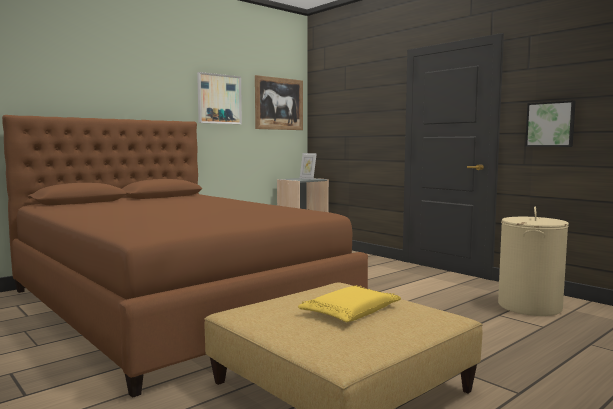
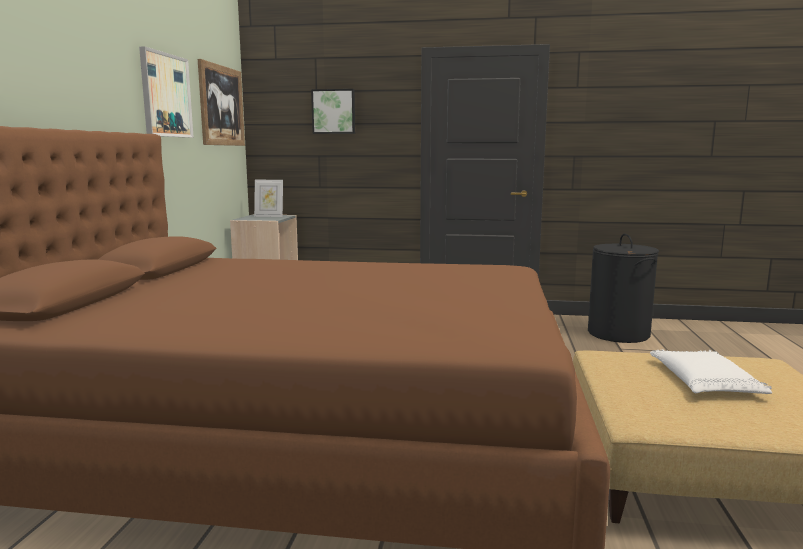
camera: 40 degrees left, 5 degrees up
yellow pillow [298,285,401,322] -> white pillow [650,349,772,394]
beige laundry basket [498,207,569,316] -> black laundry basket [588,234,659,343]
picture [525,100,576,147] -> picture moved to [311,89,355,134]

